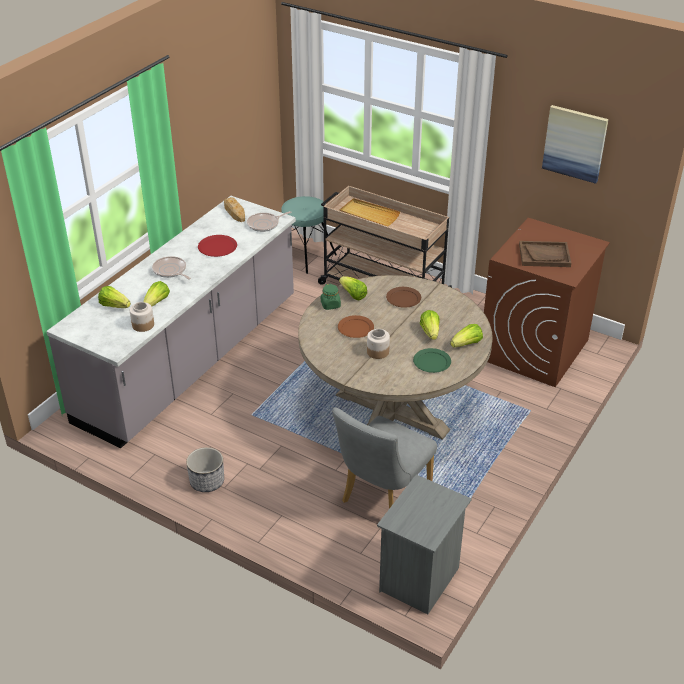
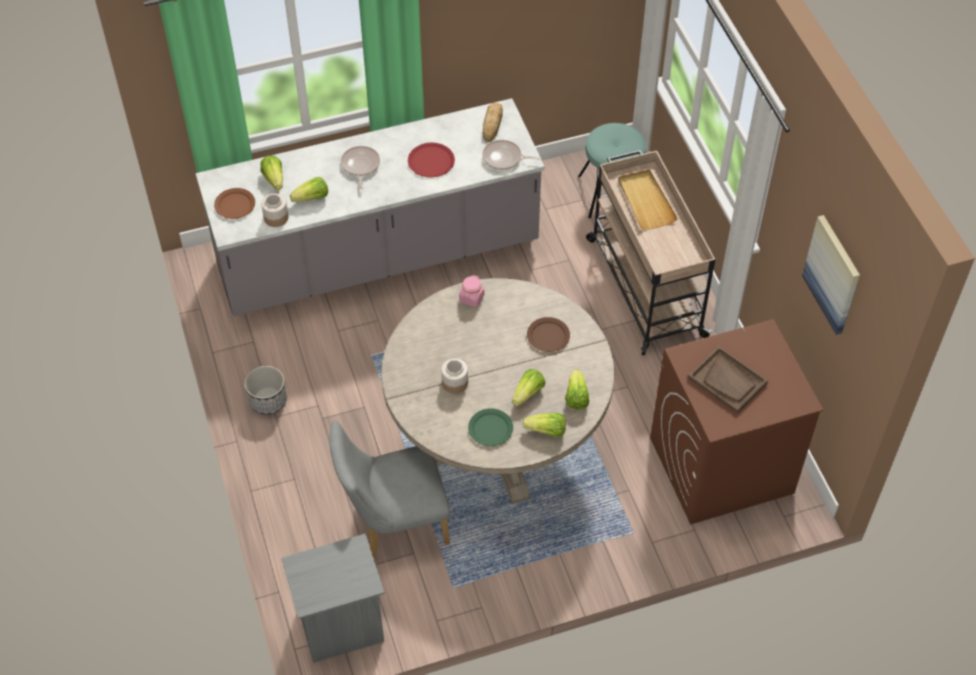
camera: 40 degrees right, 15 degrees up
green jar [321,283,341,310] -> pink jar [459,275,484,307]
brown plate [338,315,374,338] -> brown plate moved to [214,188,255,219]
lettuce [339,276,367,301] -> lettuce moved to [565,369,589,410]

